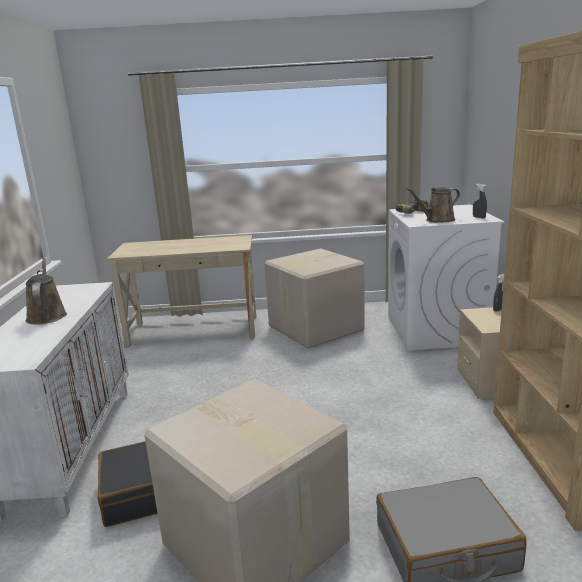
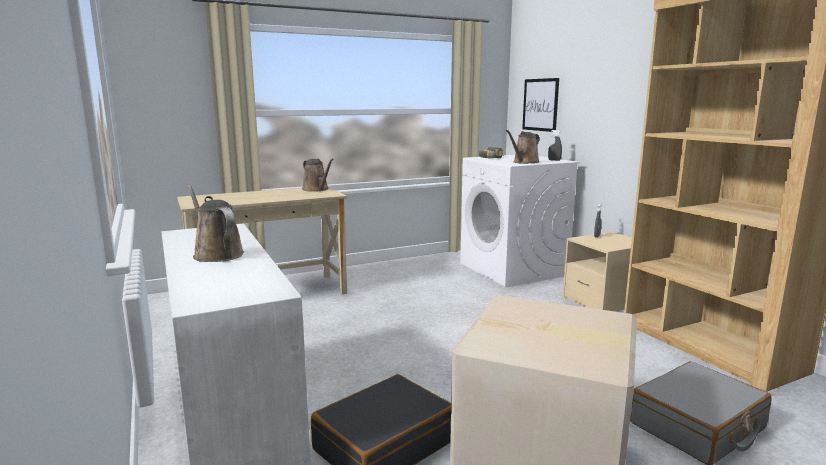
camera: 25 degrees left, 5 degrees down
cardboard box [264,248,365,348] -> none
none -> brown watering can [302,158,334,192]
none -> picture [522,78,559,132]

